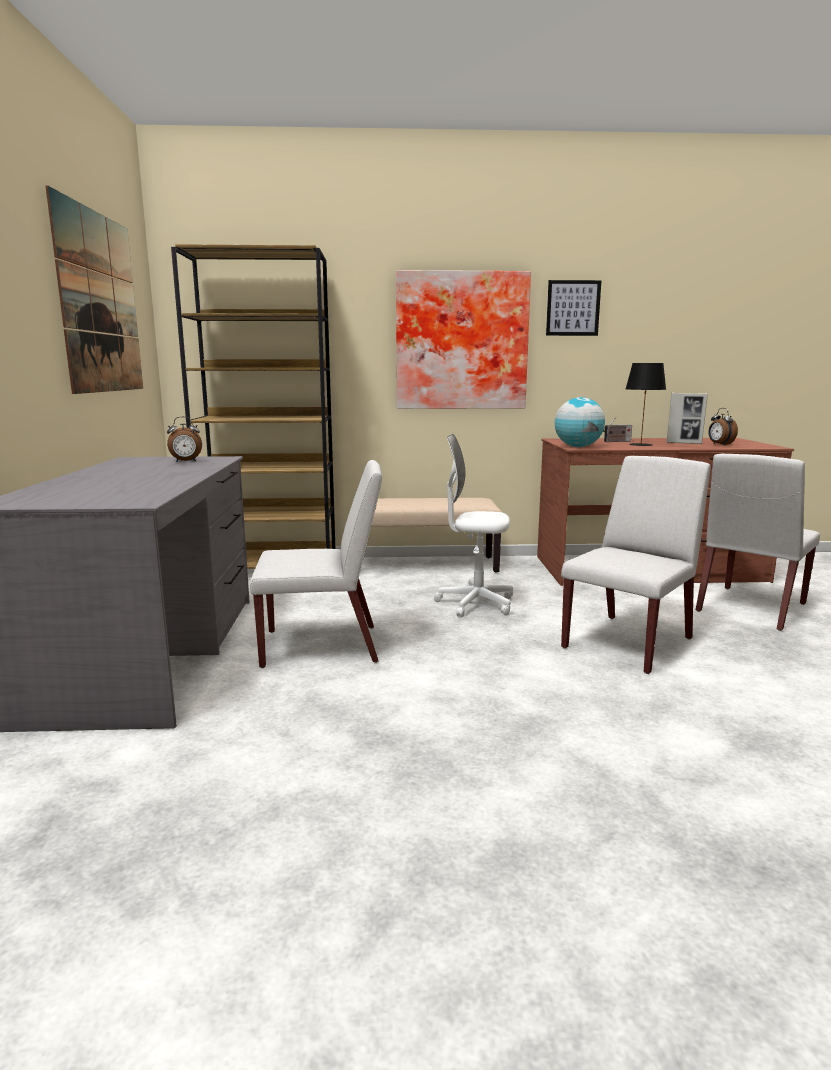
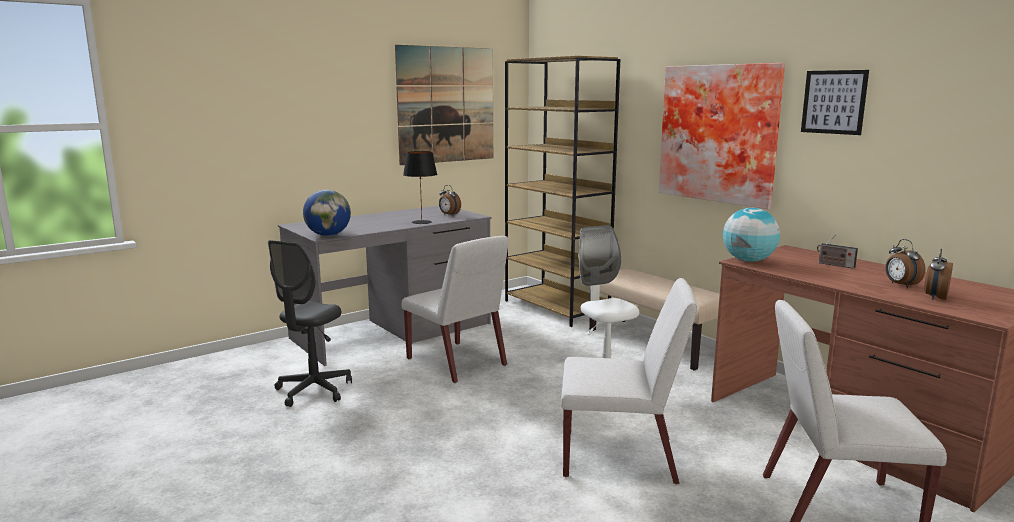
camera: 55 degrees right, 0 degrees up
black table lamp [626,363,666,446] -> black table lamp moved to [403,151,437,224]
picture frame [667,393,708,444] -> alarm clock [885,239,926,288]
none -> grey office chair [268,240,352,407]
none -> globe [303,190,351,236]

